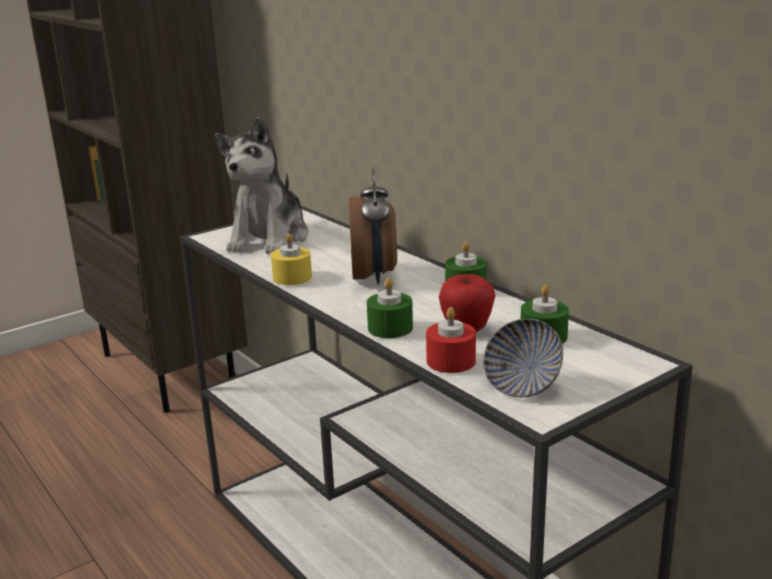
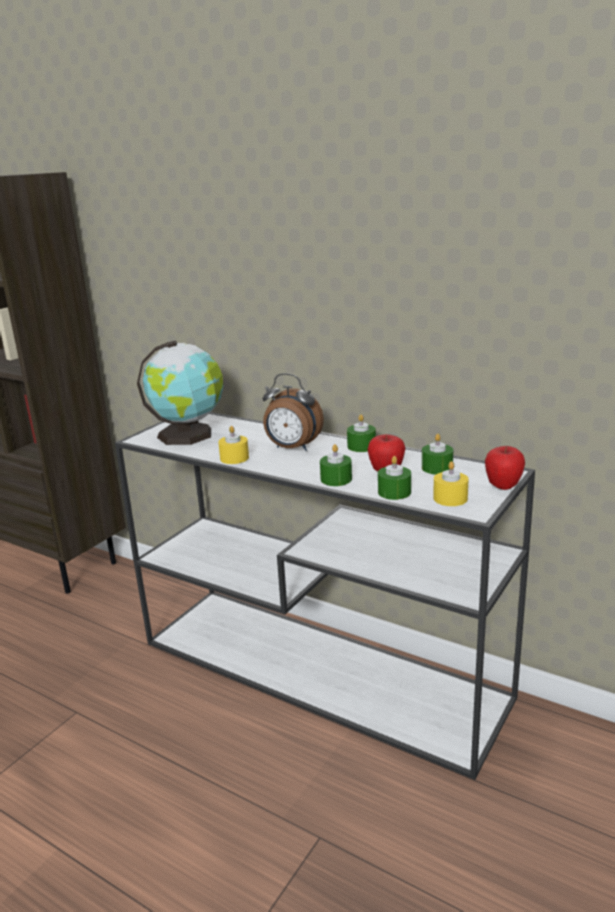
camera: 20 degrees left, 0 degrees up
plush toy [215,117,309,254] -> globe [137,341,224,445]
alarm clock [349,168,397,284] -> alarm clock turned 135 degrees clockwise [263,373,324,451]
red candle [426,307,476,373] -> green candle [378,456,411,500]
bowl [483,319,563,397] -> yellow candle [433,461,468,506]
none -> apple [485,446,525,490]

